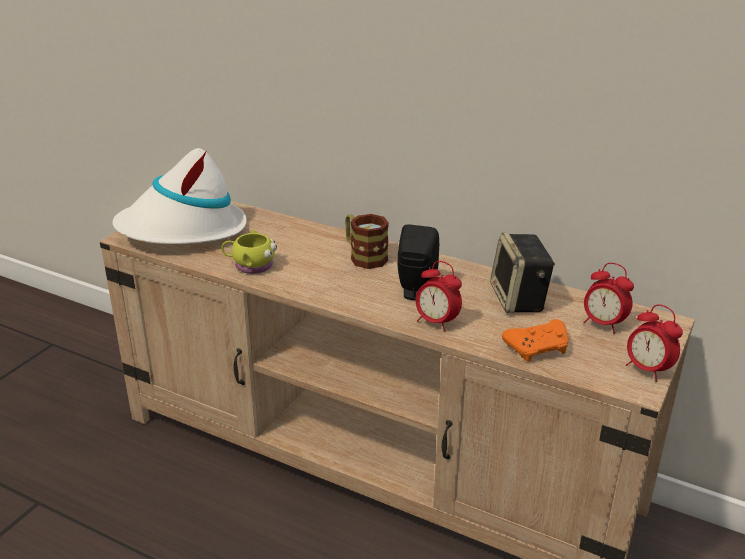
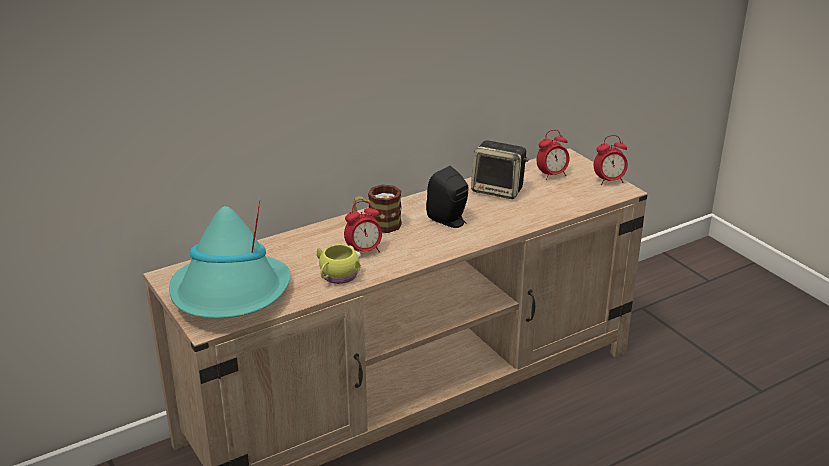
camera: 60 degrees left, 0 degrees up
white hat [112,148,247,244] -> turquoise hat [169,199,291,318]
alarm clock [416,261,462,332] -> alarm clock moved to [344,201,382,252]
orange game controller [502,319,568,362] -> none

